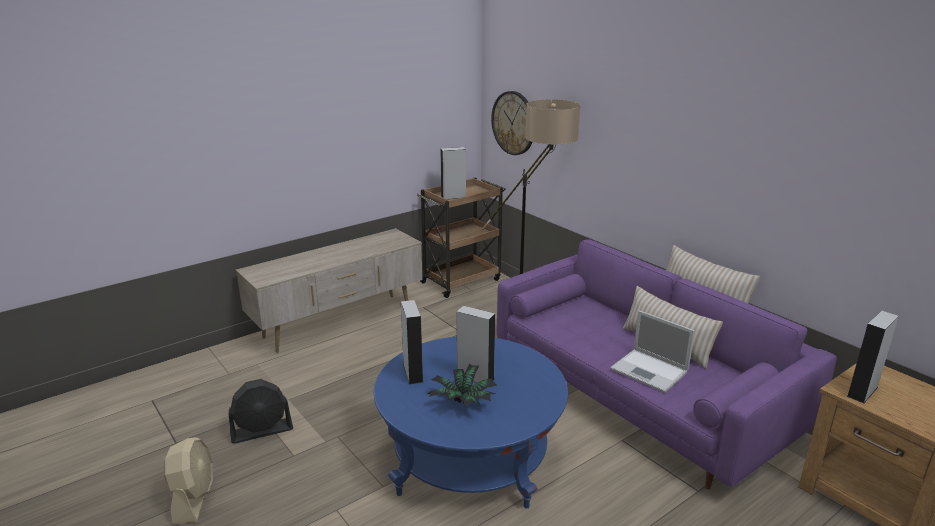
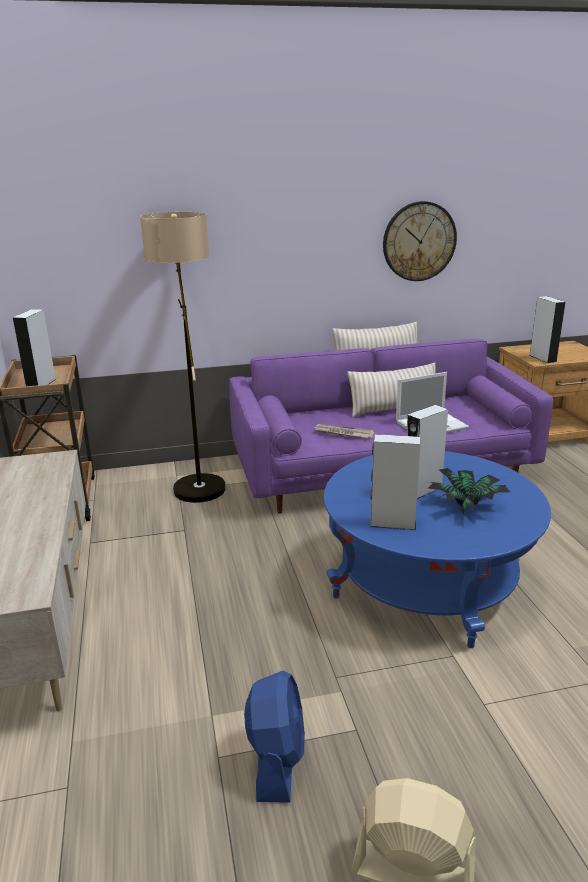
camera: 65 degrees left, 0 degrees up
black fan [228,379,293,444] -> blue fan [244,670,305,803]
wall clock [491,91,533,155] -> wall clock moved to [383,201,457,281]
none -> newspaper [314,424,375,438]

